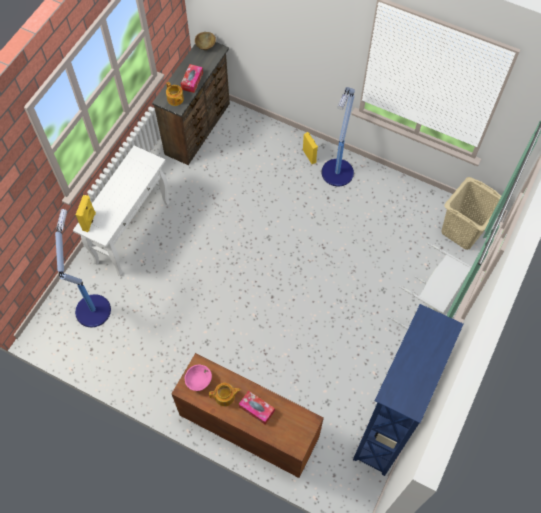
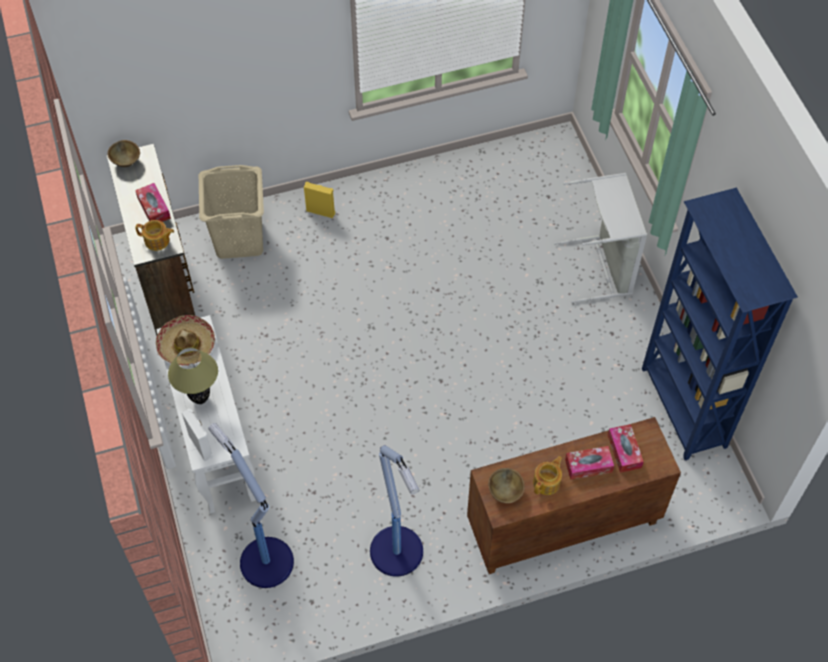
camera: 45 degrees left, 5 degrees down
yellow speaker [76,195,96,232] -> white speaker [182,409,213,461]
pink bowl [185,365,212,391] -> brown bowl [488,468,525,503]
floor lamp [321,87,355,186] -> floor lamp moved to [370,445,423,577]
beige laundry basket [442,177,504,250] -> beige laundry basket moved to [199,165,264,259]
none -> hat [156,315,215,366]
none -> table lamp [168,347,218,404]
none -> tissue box [608,424,644,473]

